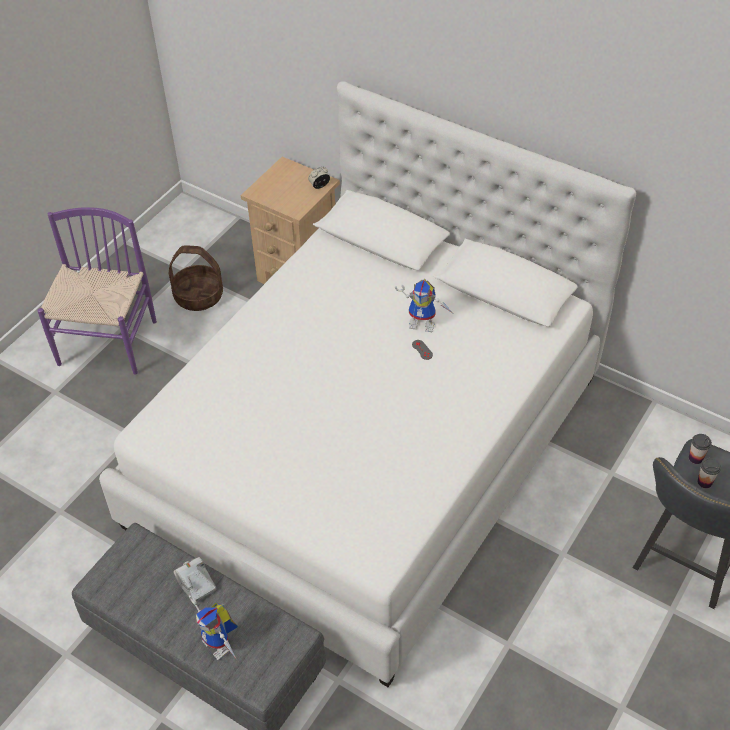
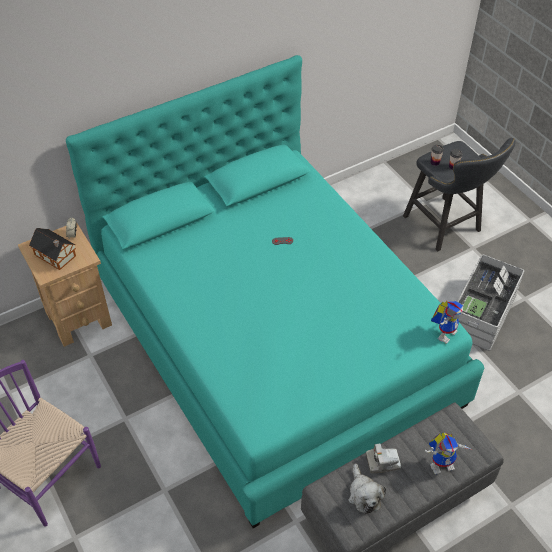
camera: 65 degrees left, 0 degrees up
white bed [99,81,636,687] -> turquoise bed [66,55,484,528]
basket [169,245,223,311] -> none
toy robot [395,279,454,332] -> toy robot moved to [431,301,463,344]
none -> toy house [29,228,76,270]
none -> plush toy [349,463,386,514]
none -> grey storage box [457,255,524,351]

